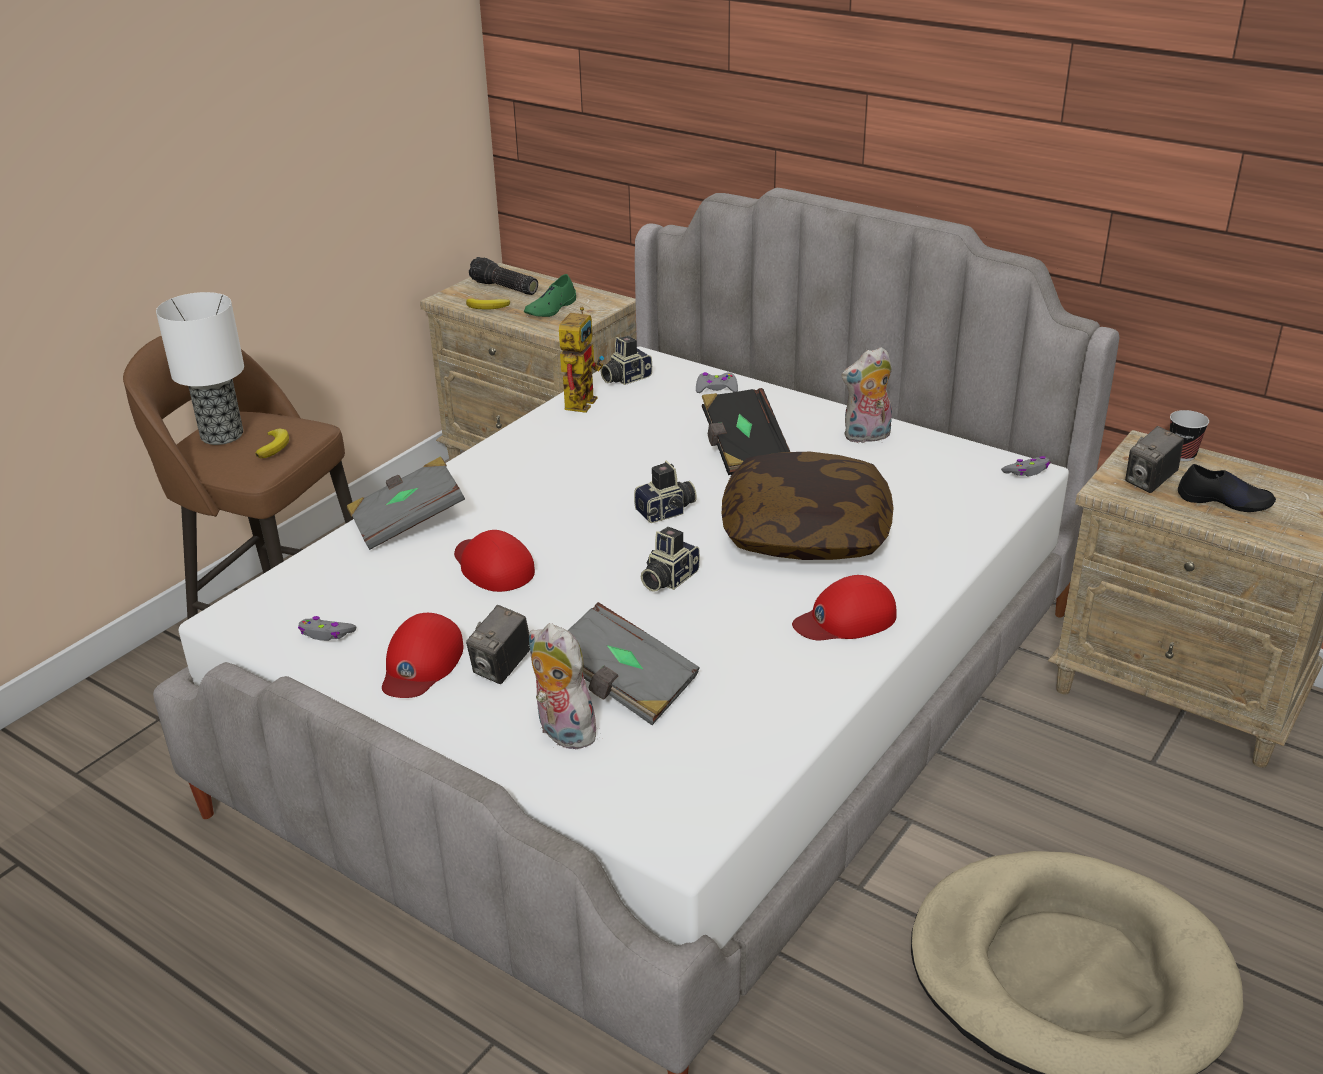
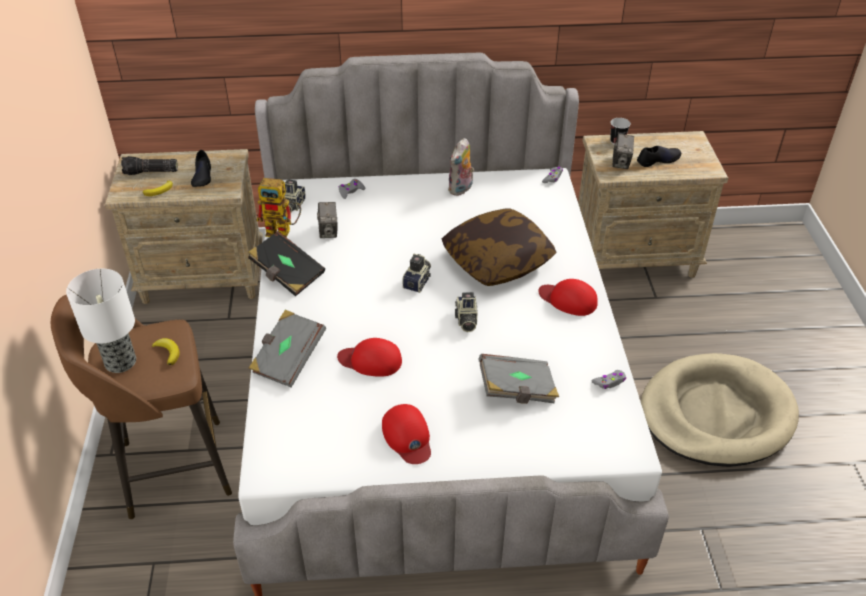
camera: 40 degrees left, 10 degrees up
grey game controller [298,616,356,641] -> grey game controller moved to [592,370,626,389]
camera [466,605,530,684] -> camera moved to [317,202,338,238]
green shoe [524,274,576,317] -> black shoe [191,150,211,187]
plush toy [529,623,596,749] -> none
toy robot [559,306,604,413] -> toy robot turned 120 degrees clockwise [257,178,301,238]
black book [702,388,790,475] -> black book moved to [248,231,325,296]
red cap [792,575,897,640] -> red cap turned 90 degrees clockwise [539,279,598,316]

